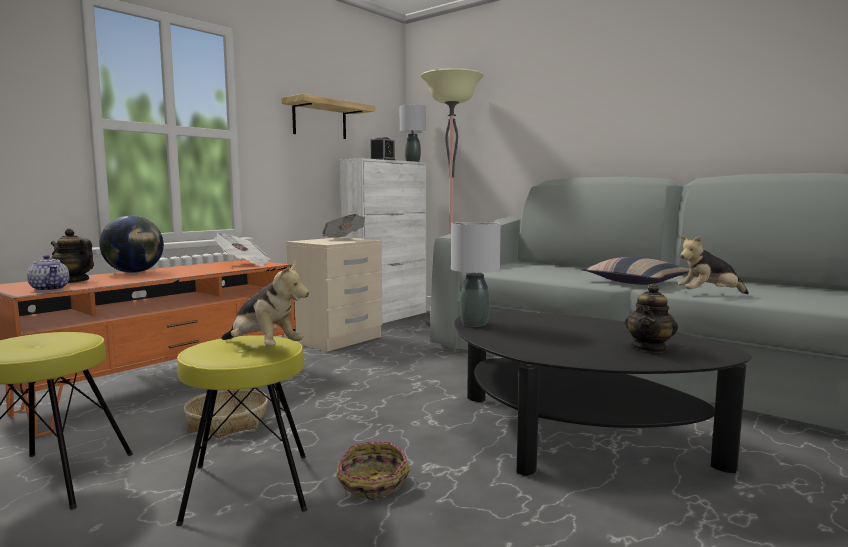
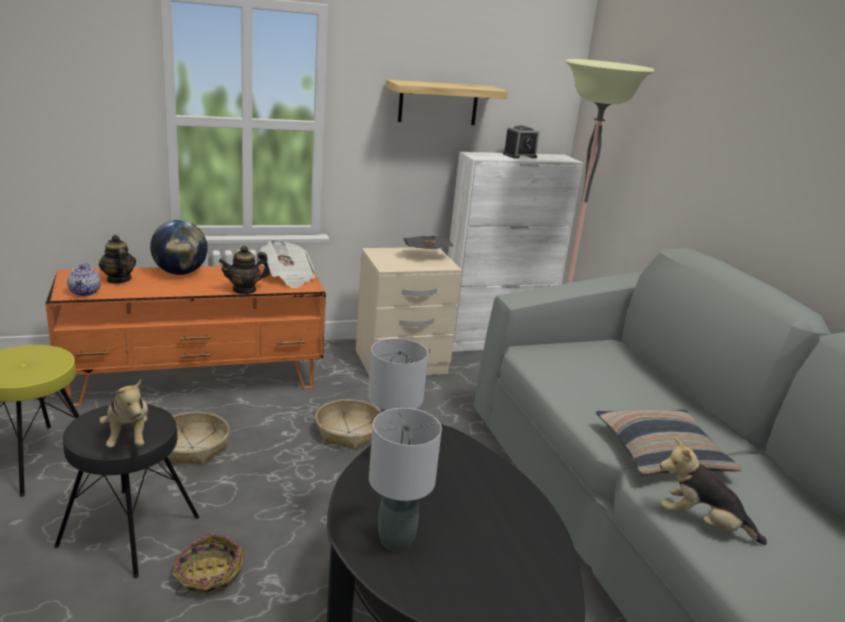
camera: 30 degrees right, 15 degrees up
yellow stool [176,335,307,526] -> black stool [54,404,200,578]
grey table lamp [400,104,426,162] -> grey table lamp moved to [369,408,442,551]
teapot [625,283,678,353] -> teapot moved to [219,246,270,294]
none -> basket [315,399,381,450]

